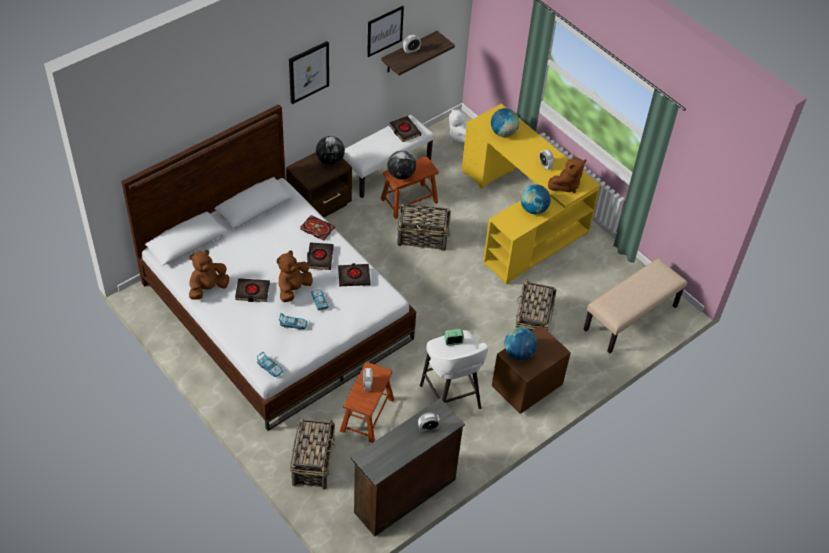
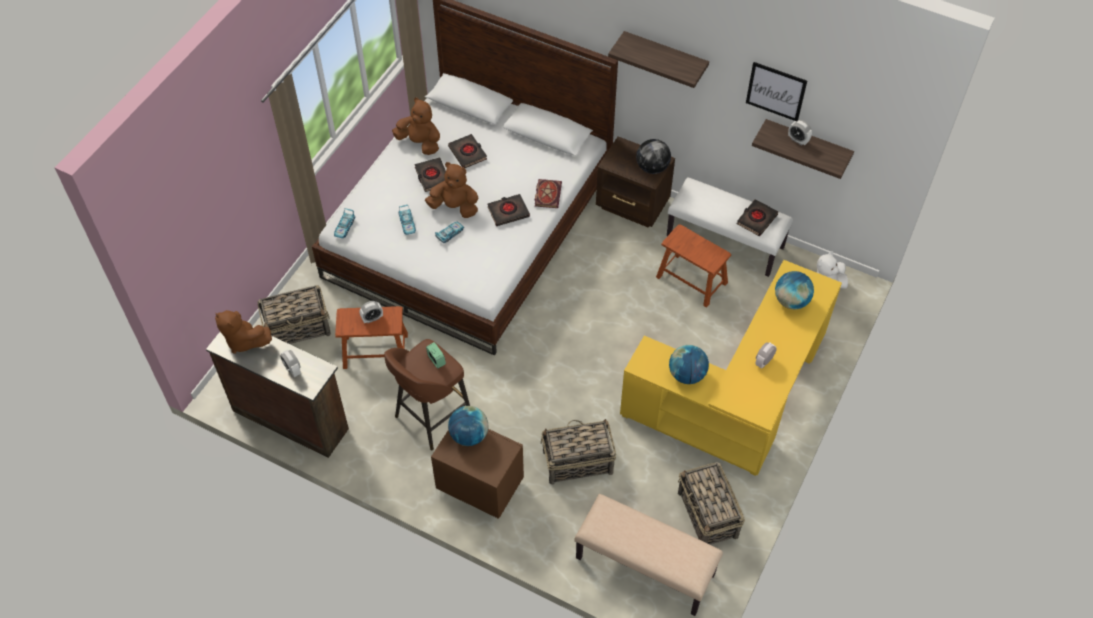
camera: 70 degrees right, 5 degrees up
picture [289,41,329,104] -> shelf [608,31,709,88]
black book [338,263,371,286] -> black book moved to [448,134,487,168]
globe [387,151,416,180] -> none
basket [397,204,451,251] -> basket moved to [678,462,745,544]
white stool [420,330,488,409] -> brown stool [384,339,470,450]
brown plush toy [548,157,586,193] -> brown plush toy moved to [215,310,272,354]

